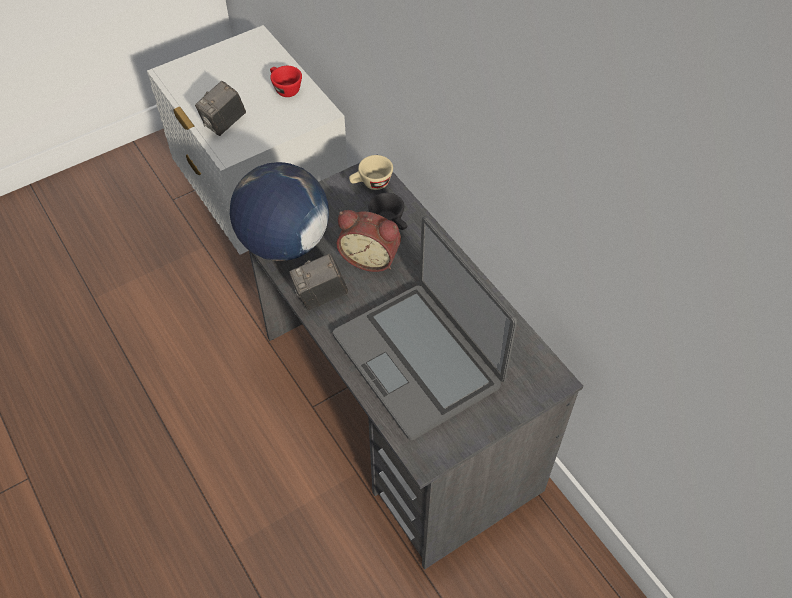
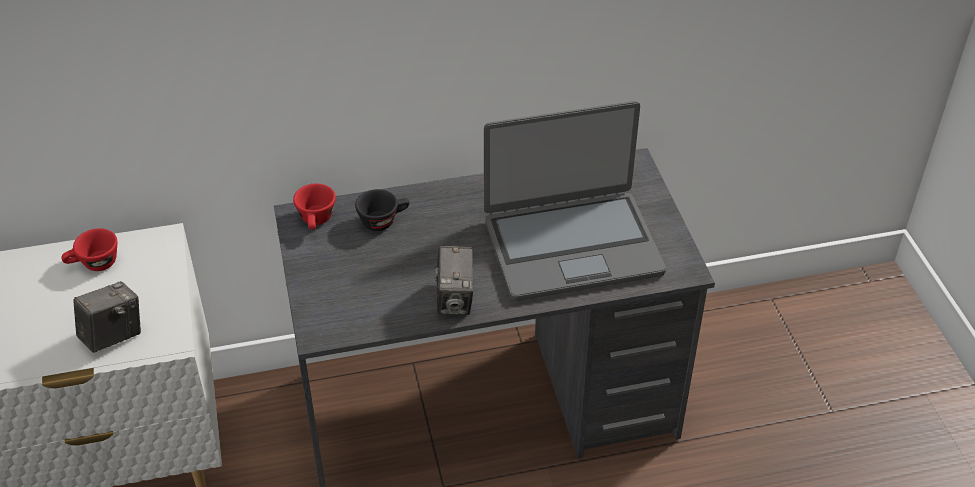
camera: 70 degrees left, 10 degrees down
camera [195,81,246,136] -> camera turned 105 degrees counterclockwise [73,281,141,353]
globe [230,162,329,261] -> none
alarm clock [337,210,401,272] -> none
beige cup [349,155,393,190] -> red cup [293,184,336,230]

